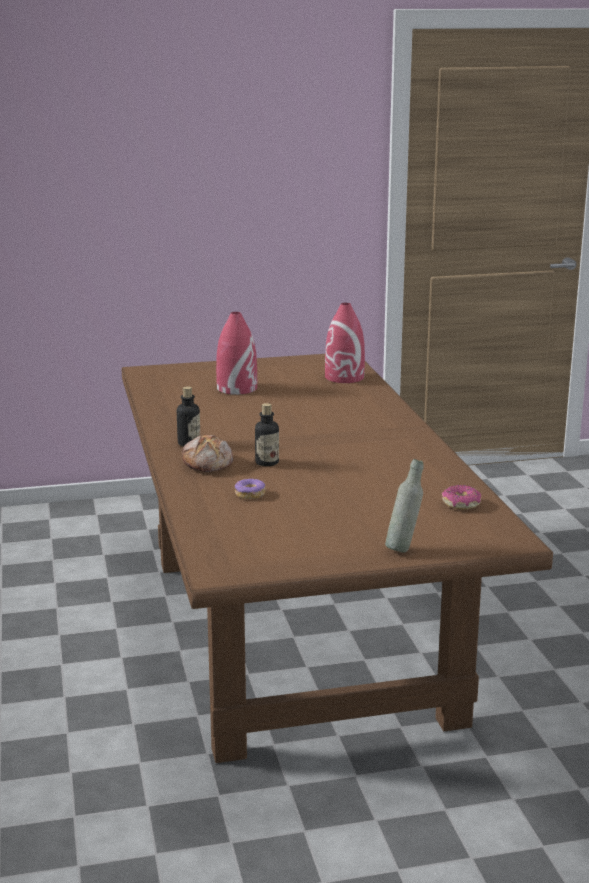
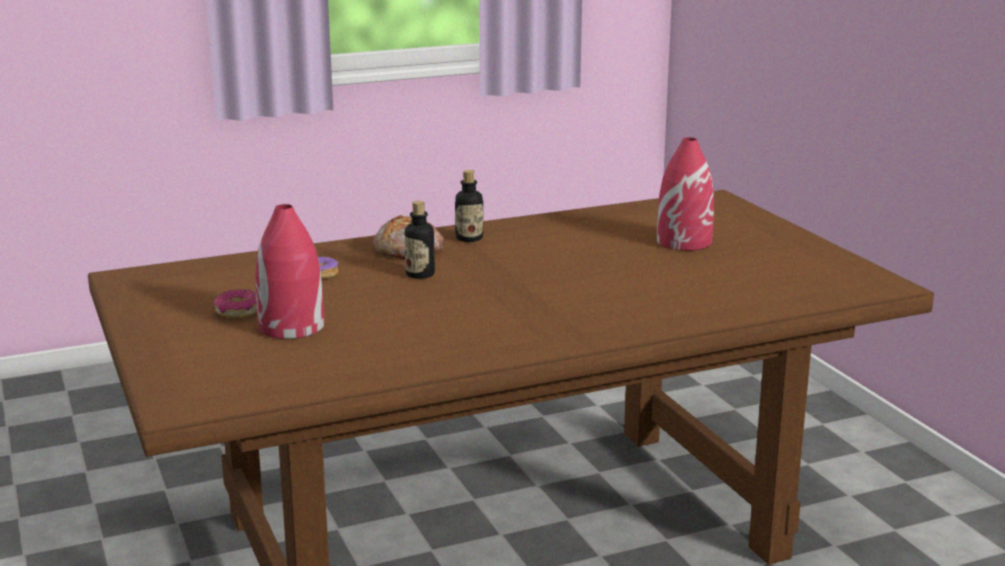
camera: 80 degrees right, 0 degrees up
red vase [325,303,365,383] -> red vase moved to [255,204,324,339]
grey bottle [385,459,424,553] -> none
donut [442,485,481,509] -> donut moved to [213,289,257,318]

